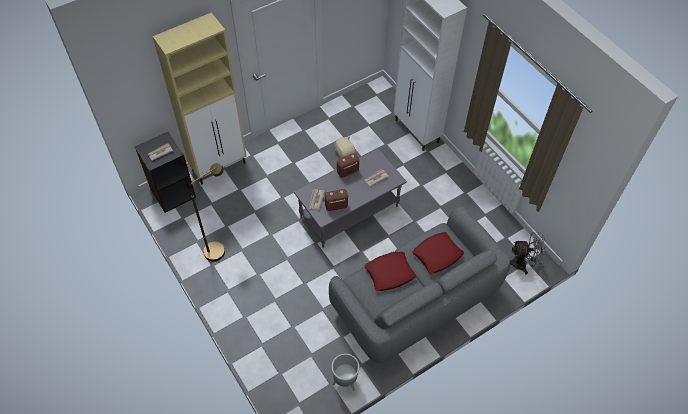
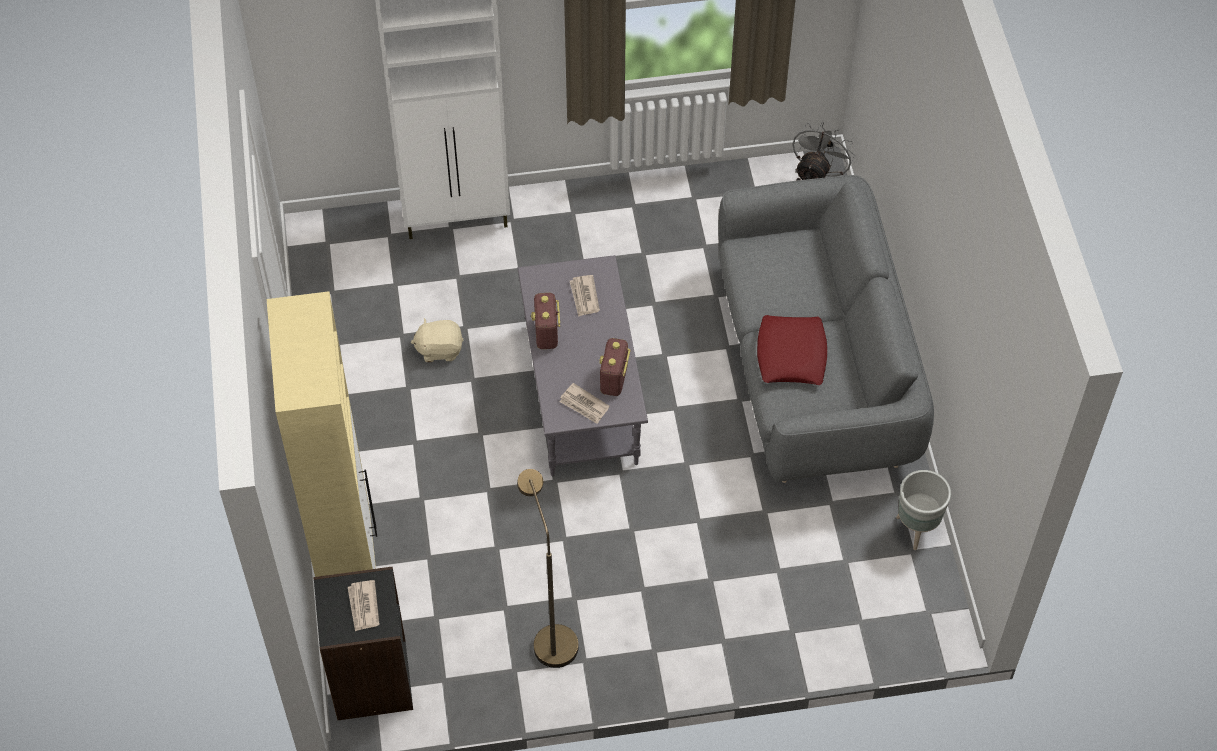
camera: 65 degrees left, 0 degrees up
red pillow [412,232,464,274] -> none

